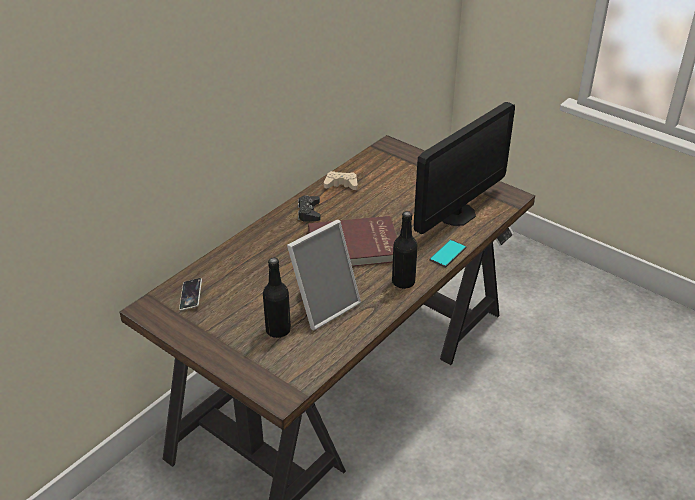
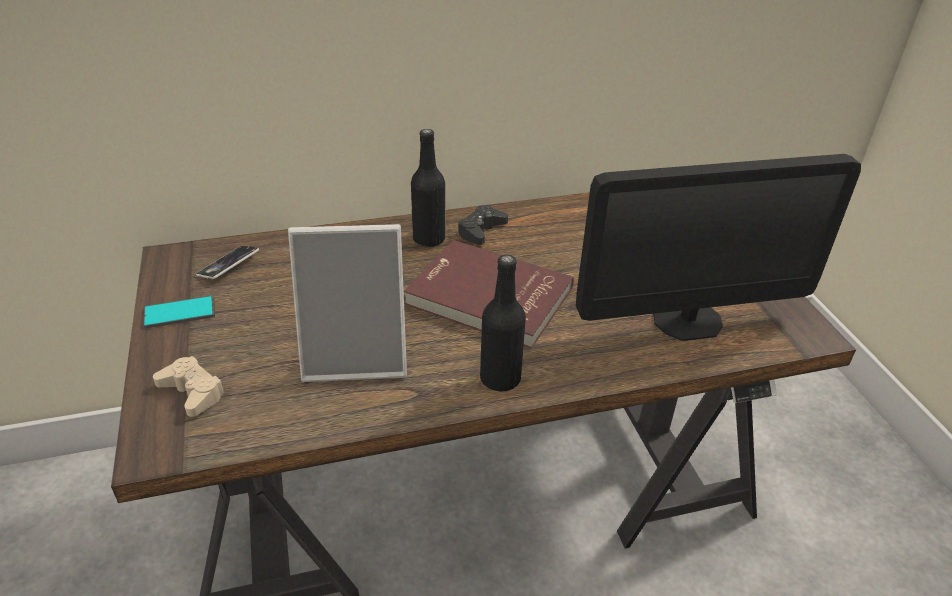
camera: 35 degrees right, 0 degrees up
black bottle [263,258,291,338] -> black bottle moved to [411,129,445,247]
beige game controller [324,171,358,190] -> beige game controller moved to [153,356,225,417]
phone [429,239,467,268] -> phone moved to [143,295,215,329]

